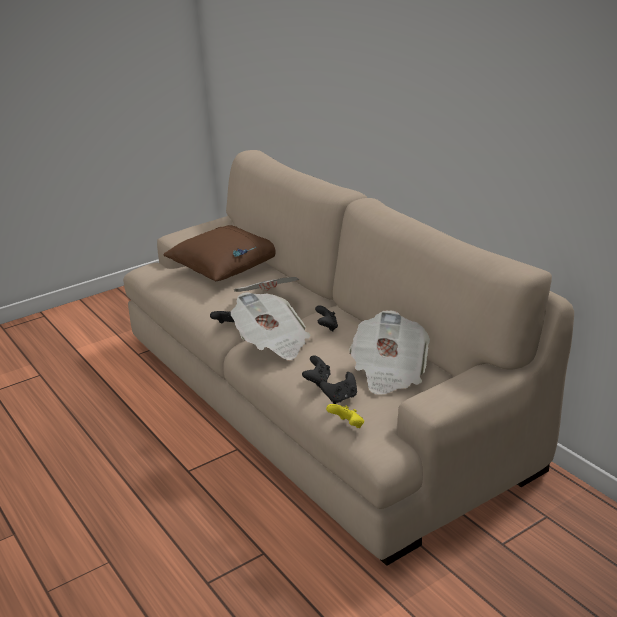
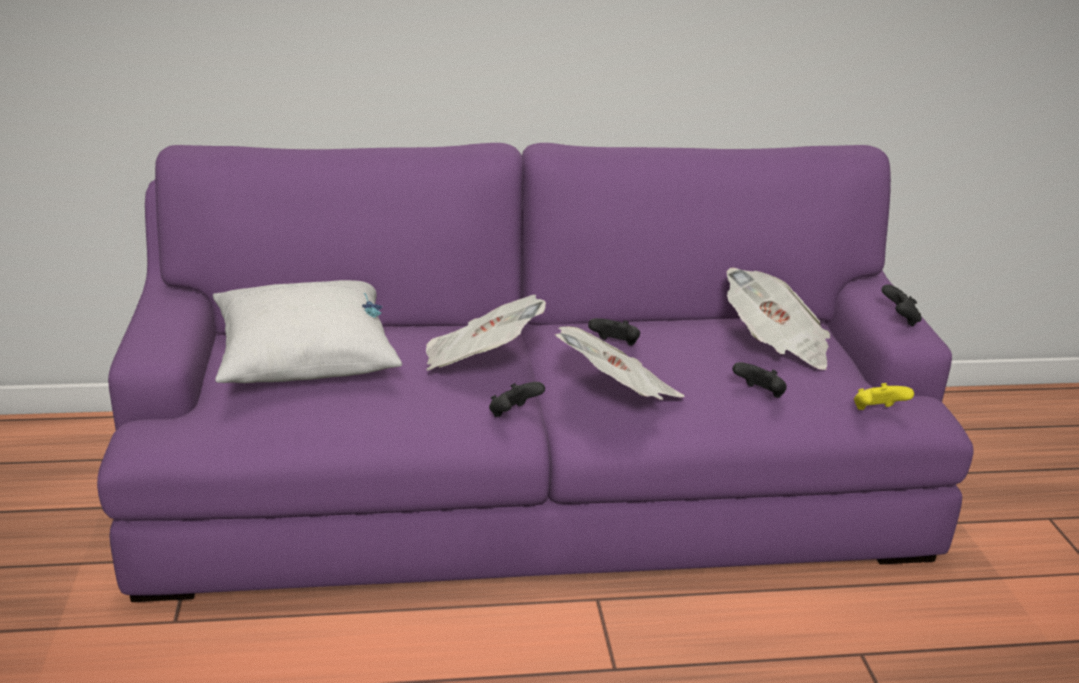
camera: 65 degrees left, 0 degrees up
beige sofa [123,150,574,566] -> purple sofa [97,143,973,602]
brown pillow [163,225,276,281] -> grey pillow [213,280,402,383]
black game controller [320,372,357,404] -> black game controller moved to [881,284,922,327]

